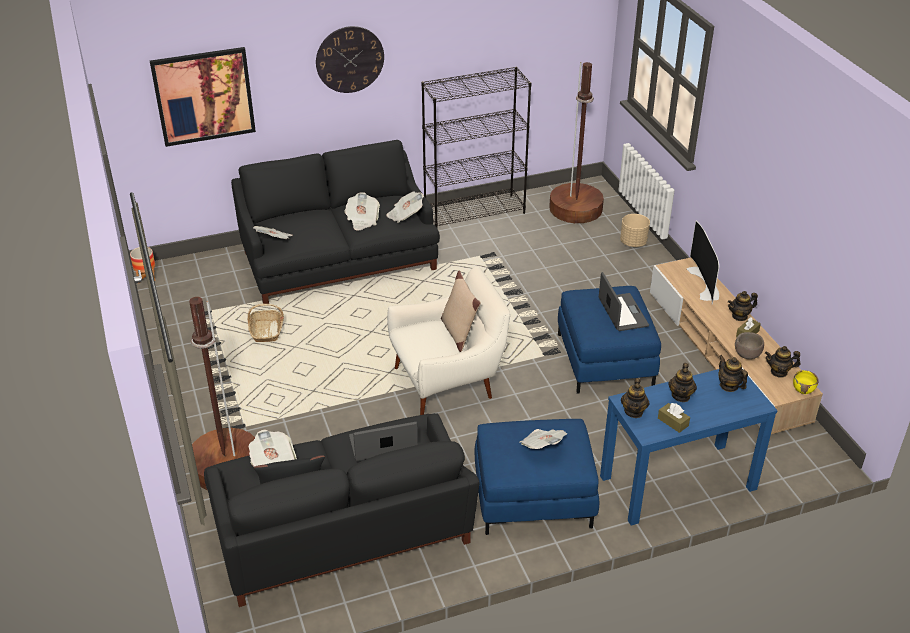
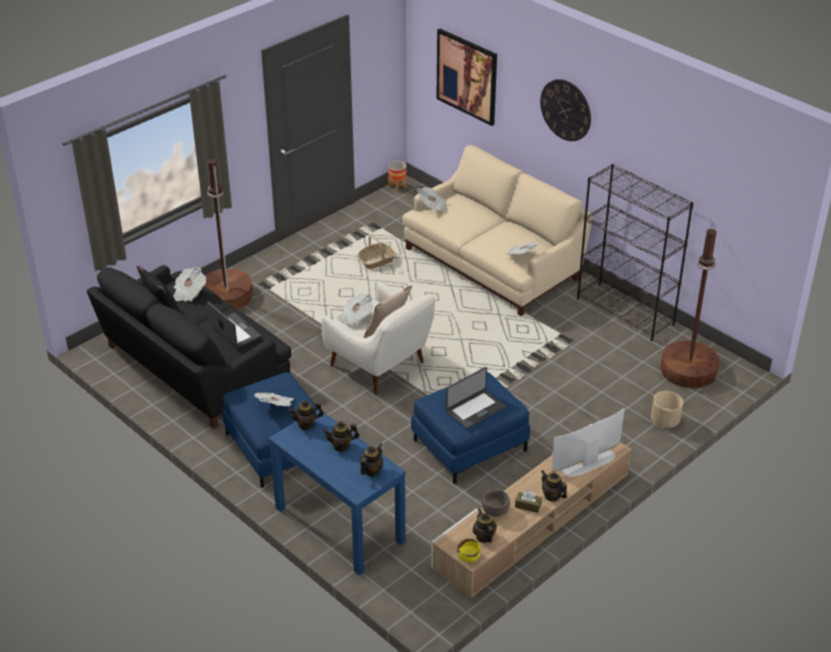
camera: 65 degrees right, 0 degrees up
black sofa [231,140,440,304] -> beige sofa [402,145,593,316]
newspaper [344,192,380,231] -> newspaper moved to [337,293,373,327]
brown tissue box [658,403,690,433] -> none

